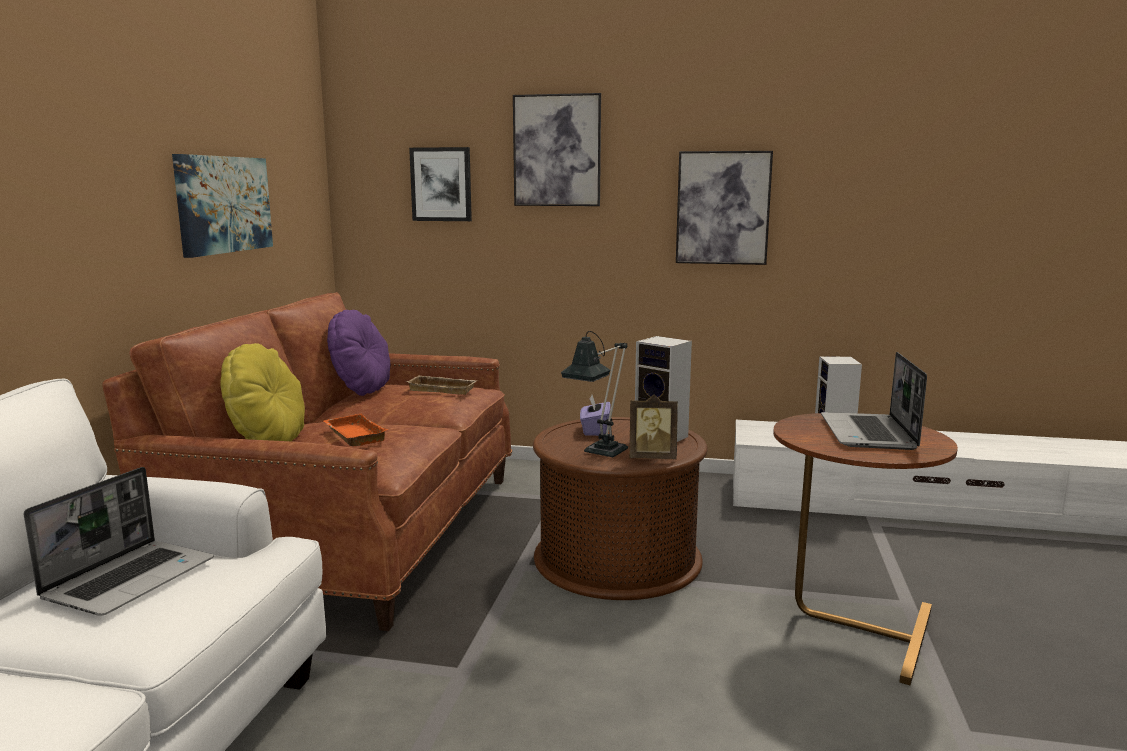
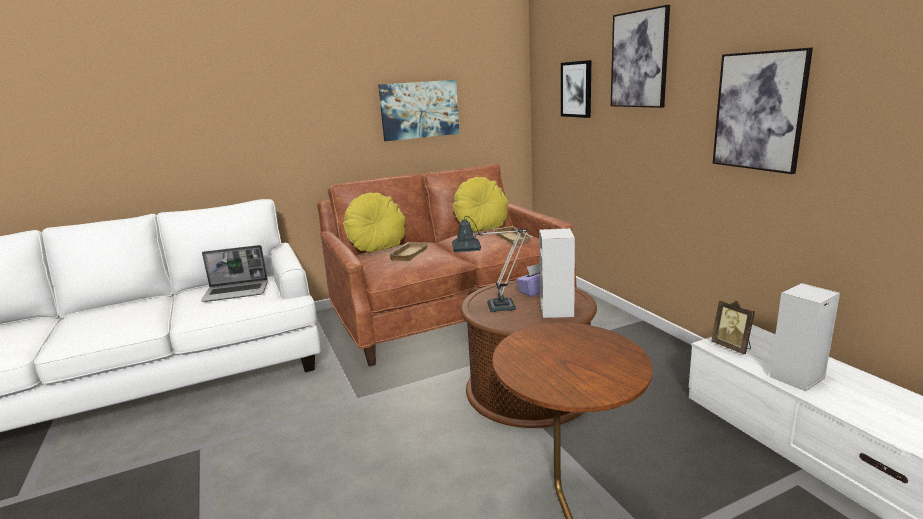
camera: 55 degrees right, 5 degrees up
orange tray [323,414,388,446] -> beige tray [388,242,428,261]
purple pillow [327,310,390,396] -> yellow pillow [453,177,508,232]
picture frame [629,394,678,459] -> picture frame moved to [711,300,755,354]
laptop [821,352,927,450] -> none

